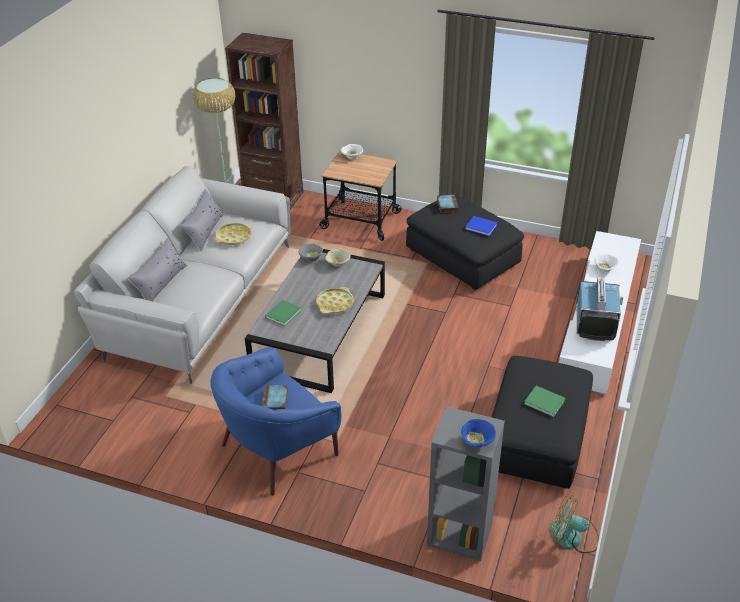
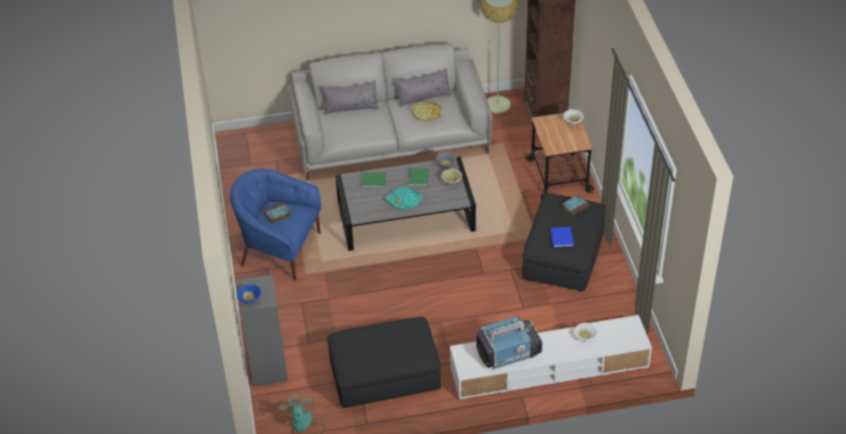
camera: 60 degrees right, 5 degrees up
yellow tray [316,287,354,314] -> turquoise tray [386,187,423,210]
green book [524,386,566,417] -> green book moved to [409,168,429,186]

